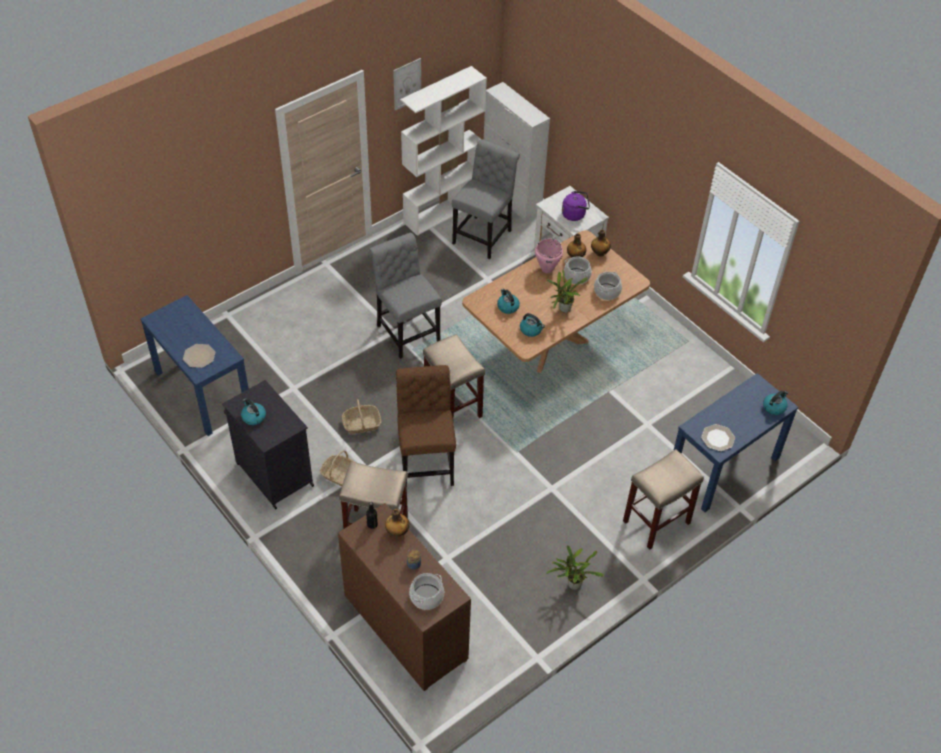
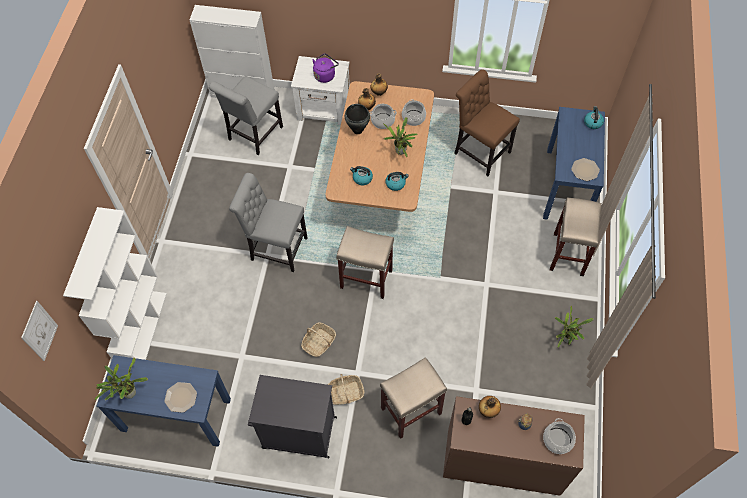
camera: 40 degrees left, 10 degrees up
kettle [241,398,266,425] -> none
picture [393,58,421,110] -> picture moved to [21,301,58,361]
brown chair [396,365,456,486] -> brown chair moved to [454,69,520,176]
white bookcase [400,66,487,236] -> white bookcase moved to [63,207,167,360]
grey chair [452,139,520,259] -> grey chair turned 135 degrees counterclockwise [209,76,283,155]
pink cooking pot [535,238,563,273] -> black cooking pot [345,104,370,134]
none -> potted plant [95,358,148,400]

